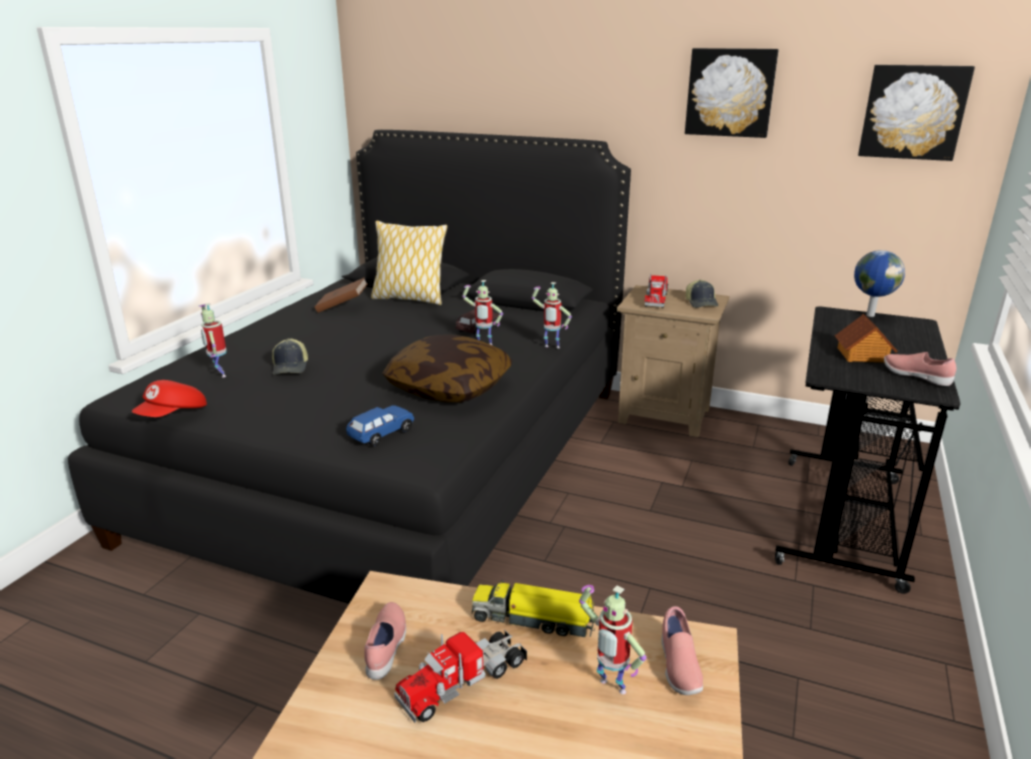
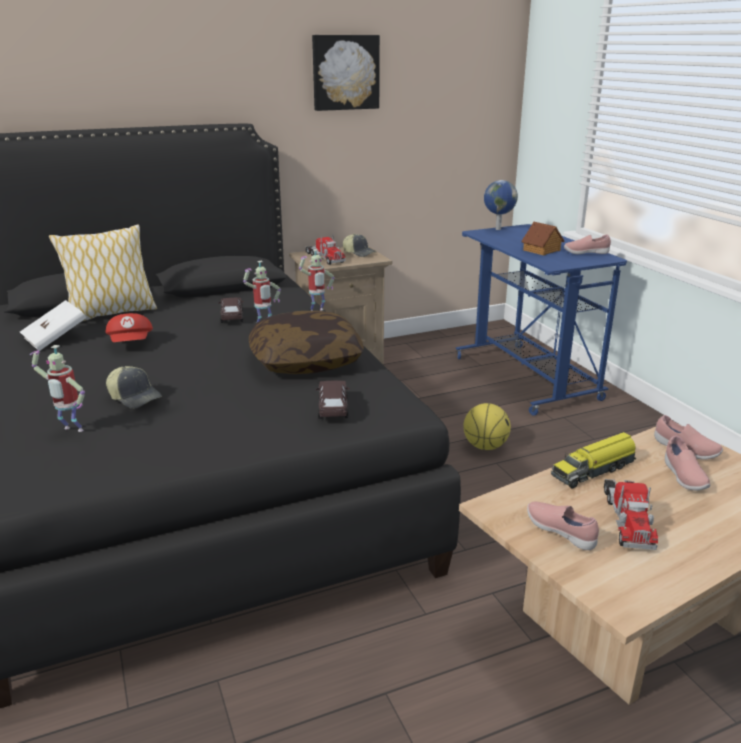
camera: 45 degrees left, 0 degrees up
red cap [132,380,207,417] -> red cap moved to [106,313,153,342]
brown book [315,277,368,313] -> white book [20,300,86,351]
blue toy car [346,405,414,446] -> brown toy car [316,381,350,419]
toy robot [579,585,646,694] -> pink shoe [665,436,710,490]
black desk [775,306,961,594] -> blue desk [456,224,627,416]
picture [858,65,975,161] -> none
none -> basketball [463,403,511,450]

